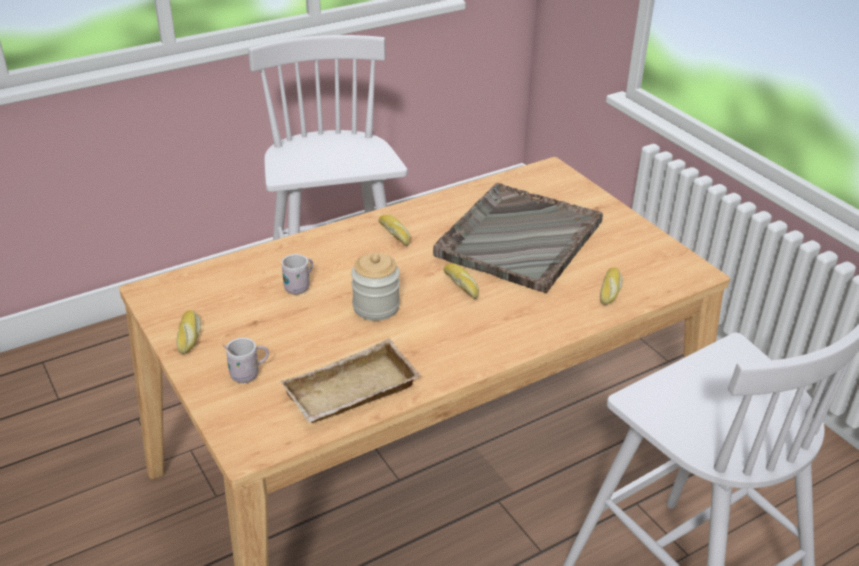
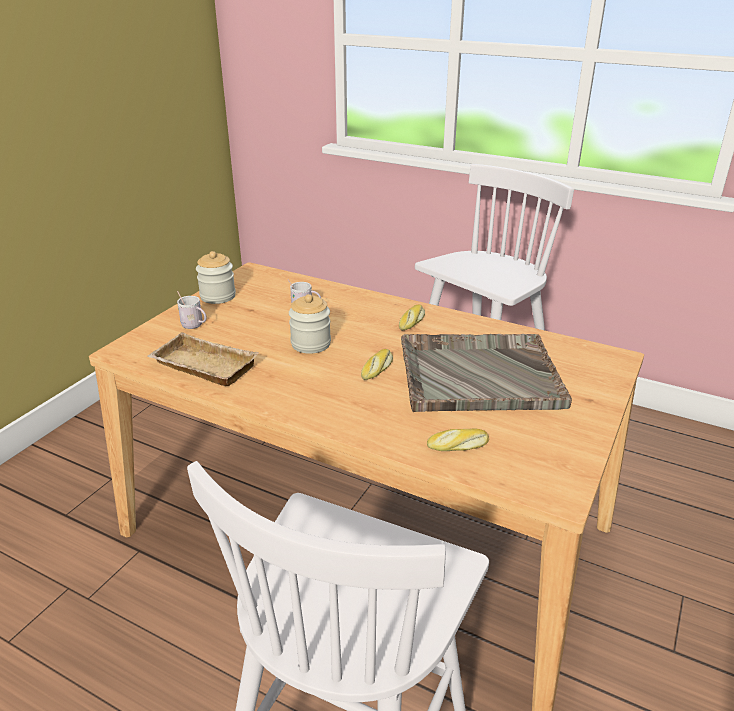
camera: 60 degrees right, 5 degrees down
bread [176,310,201,354] -> jar [196,251,236,304]

